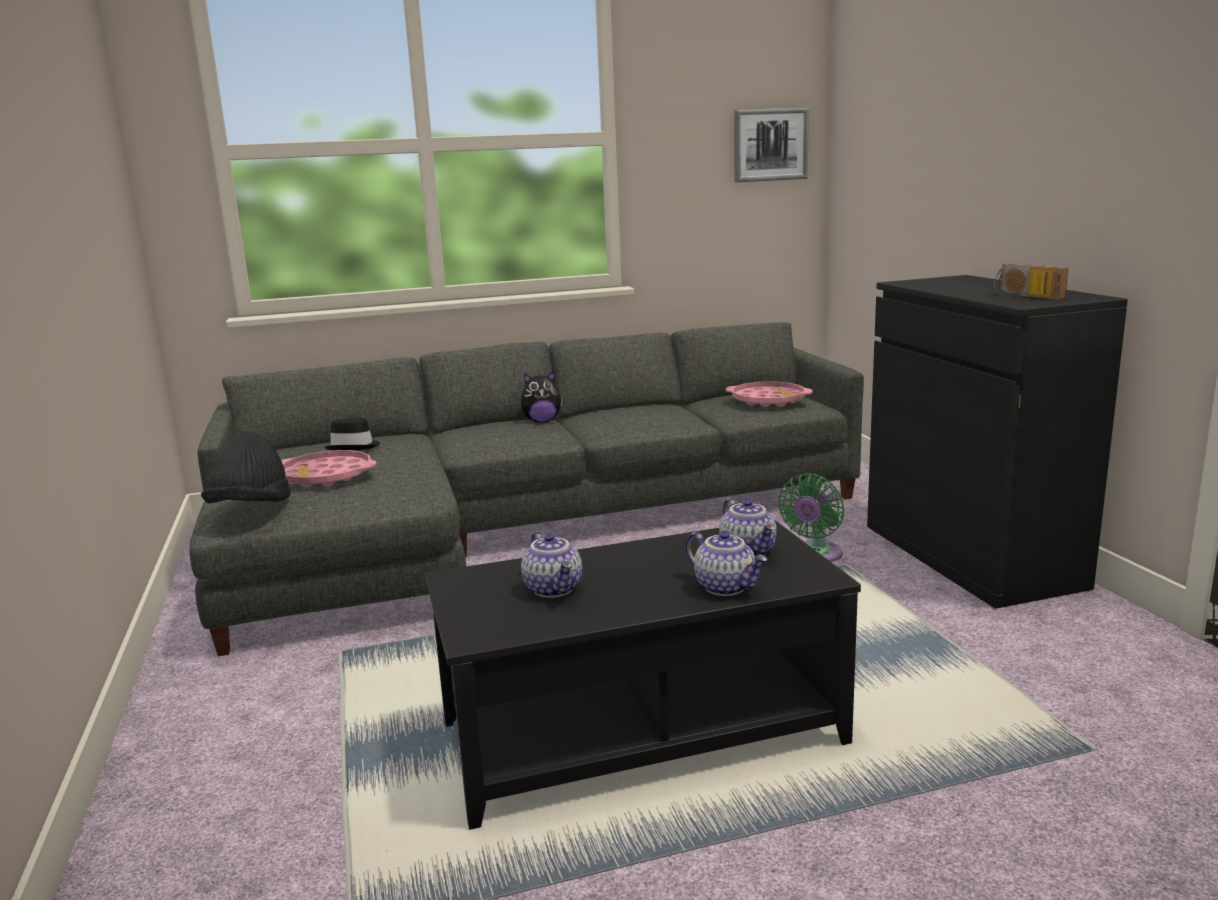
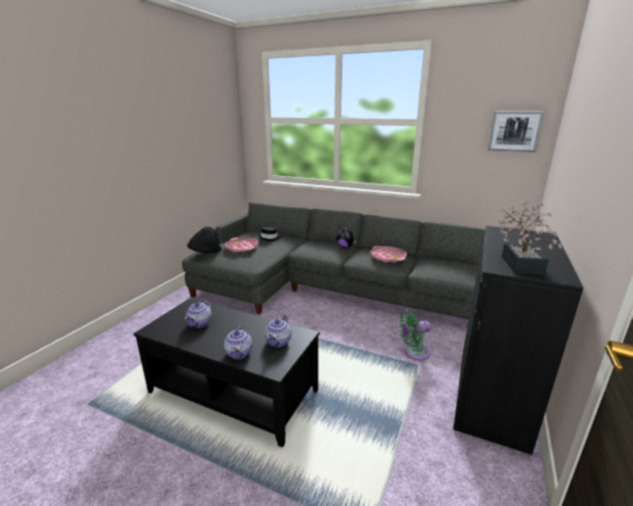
camera: 40 degrees right, 5 degrees up
pink tray [726,381,813,407] -> pink tray moved to [371,246,407,262]
radio [994,263,1068,300] -> potted plant [496,201,562,275]

